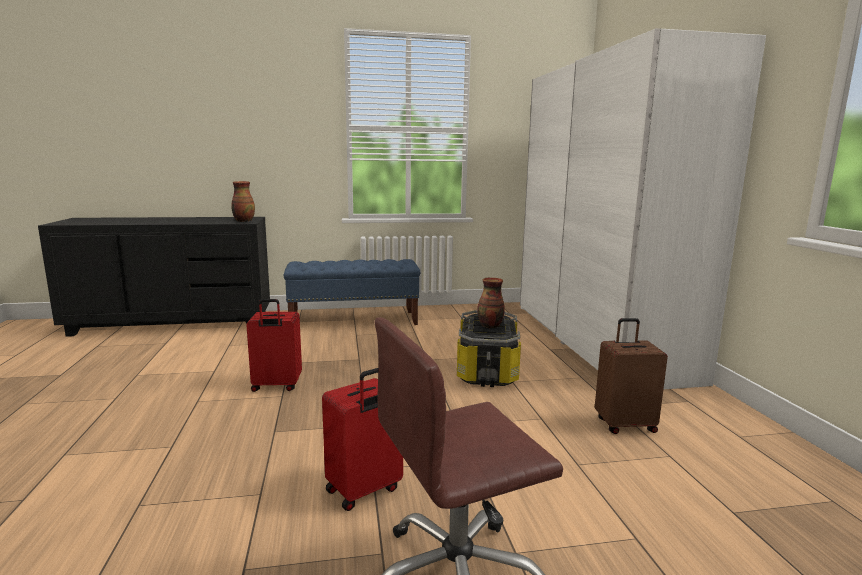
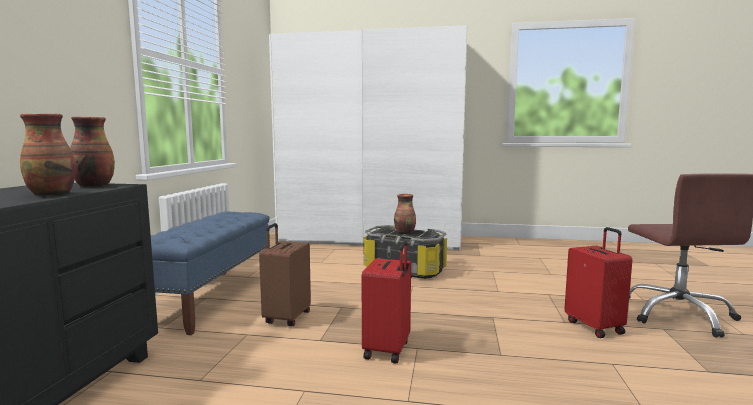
camera: 70 degrees left, 5 degrees down
brown suitcase [595,318,668,434] -> brown suitcase moved to [259,223,311,326]
none -> vase [20,113,76,196]

